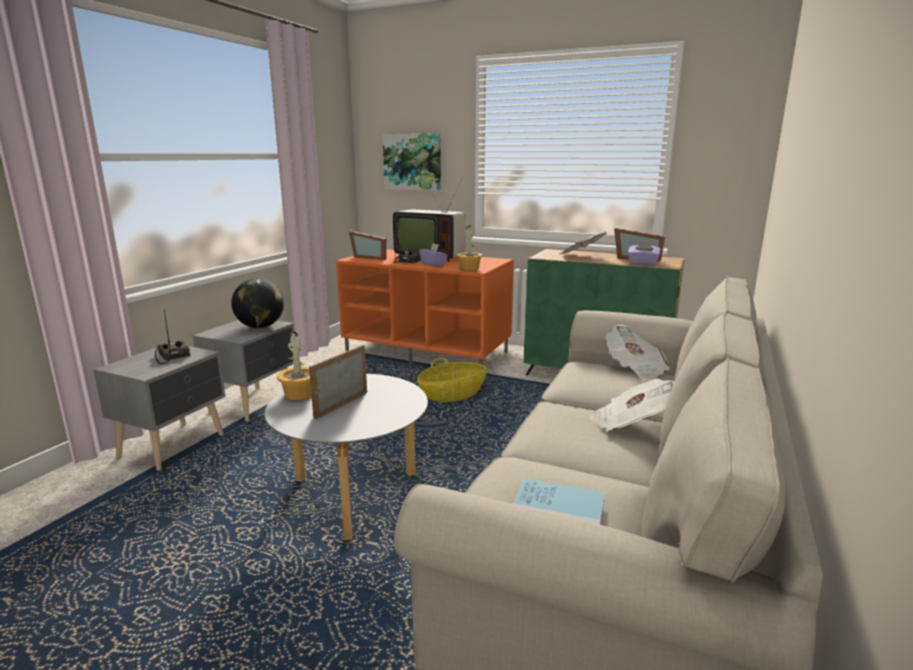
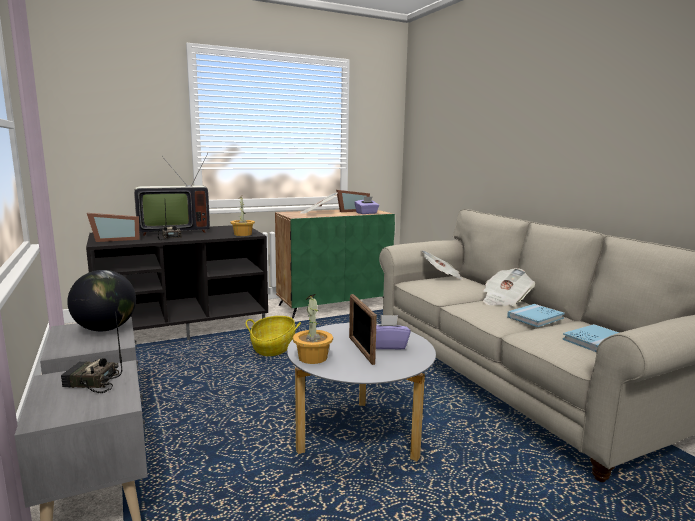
camera: 50 degrees left, 5 degrees down
orange tv stand [336,249,514,365] -> black tv stand [86,225,268,340]
picture [383,133,441,191] -> none
purple tissue box [419,243,448,267] -> purple tissue box moved to [376,315,410,349]
none -> blue book [507,304,565,327]

